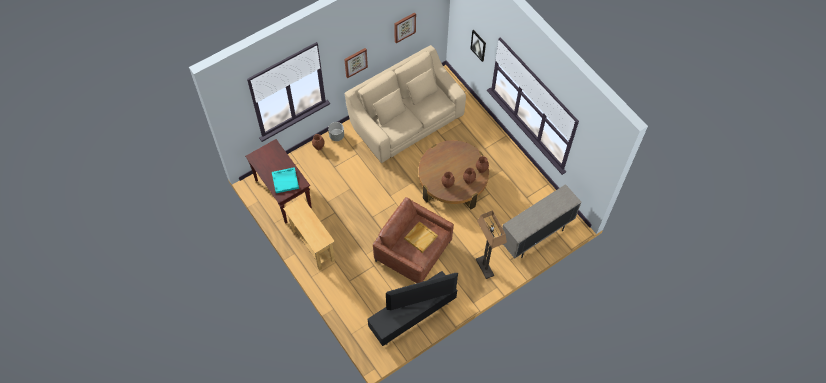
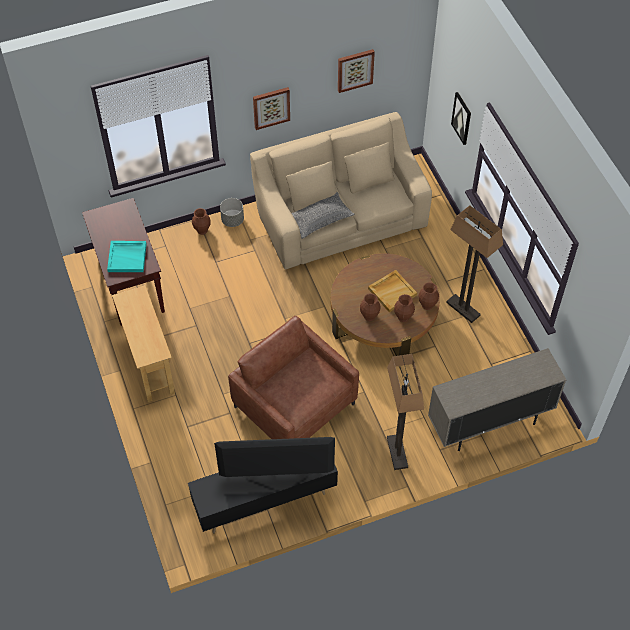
camera: 15 degrees right, 5 degrees down
beige tray [404,221,438,253] -> beige tray moved to [368,270,417,312]
none -> grey pillow [292,192,355,239]
none -> floor lamp [446,205,503,323]

